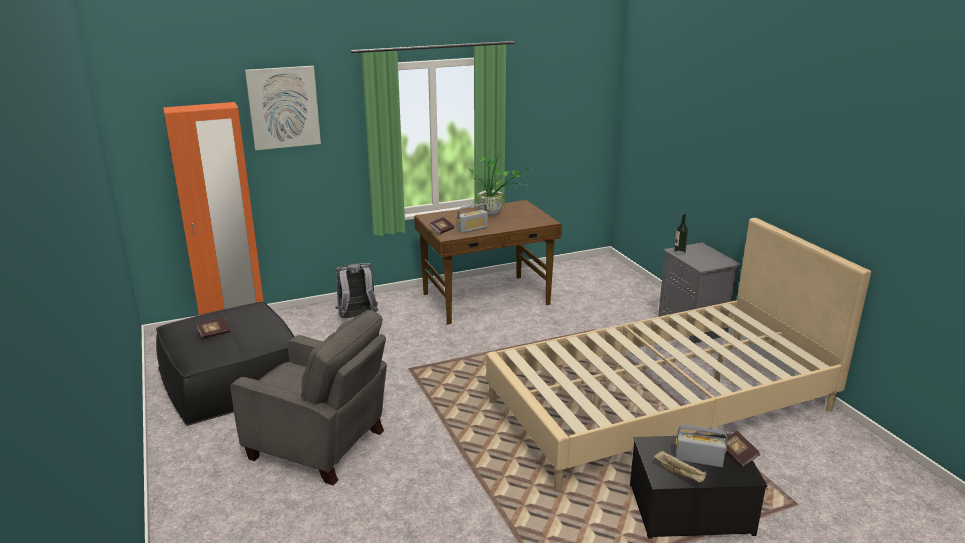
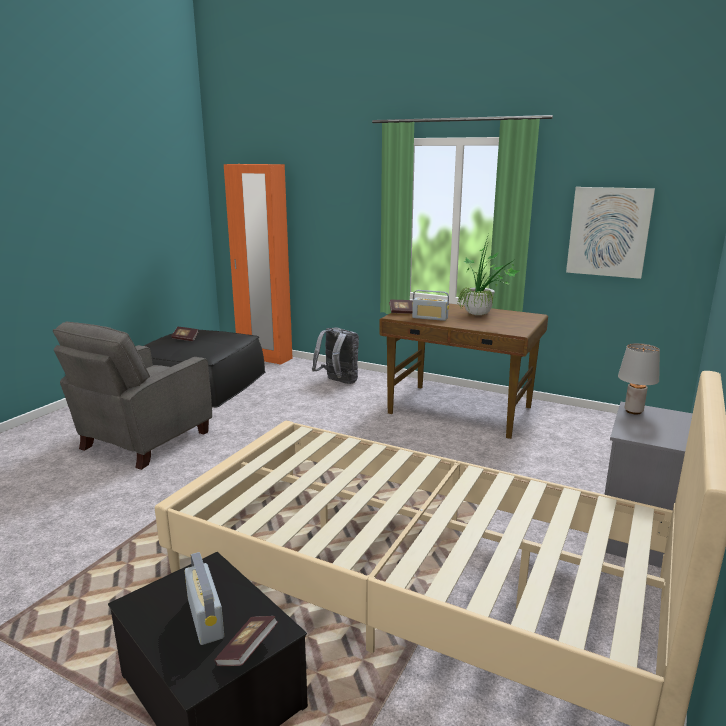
camera: 50 degrees right, 5 degrees down
grey armchair [230,310,387,486] -> grey armchair turned 45 degrees clockwise [53,322,212,470]
picture [245,66,321,150] -> picture moved to [566,187,655,279]
beige tray [654,451,707,483] -> none
bottle [674,214,688,255] -> grey table lamp [618,343,660,414]

